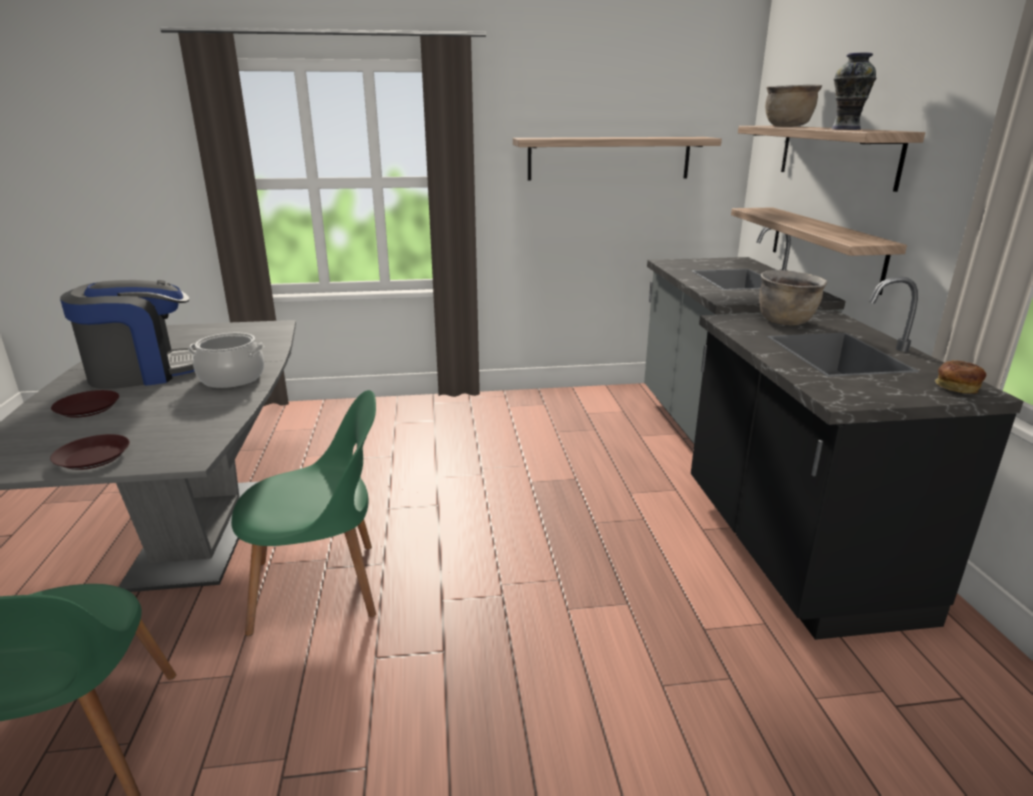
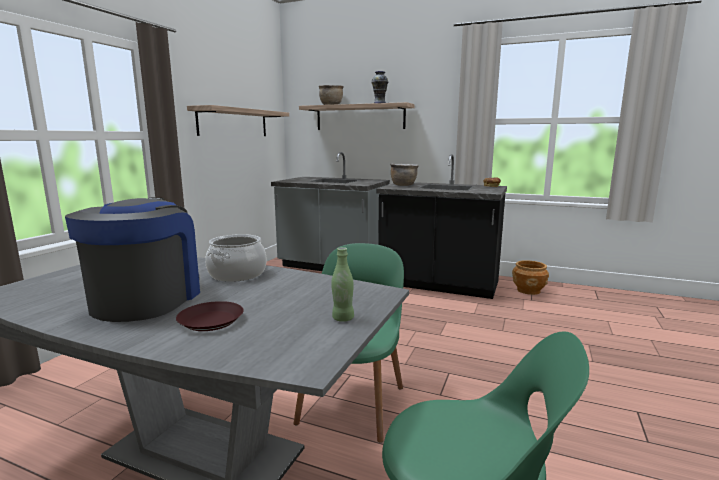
camera: 60 degrees left, 10 degrees down
brown plate [50,434,130,470] -> green bottle [331,247,354,322]
shelf [731,207,907,295] -> none
none -> brown planter [512,260,549,295]

